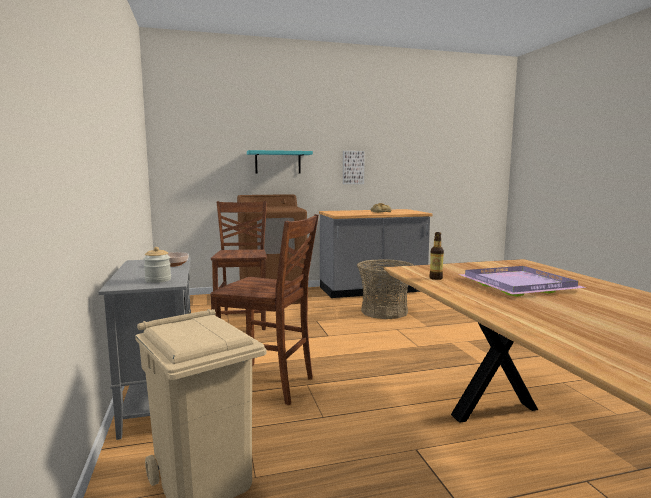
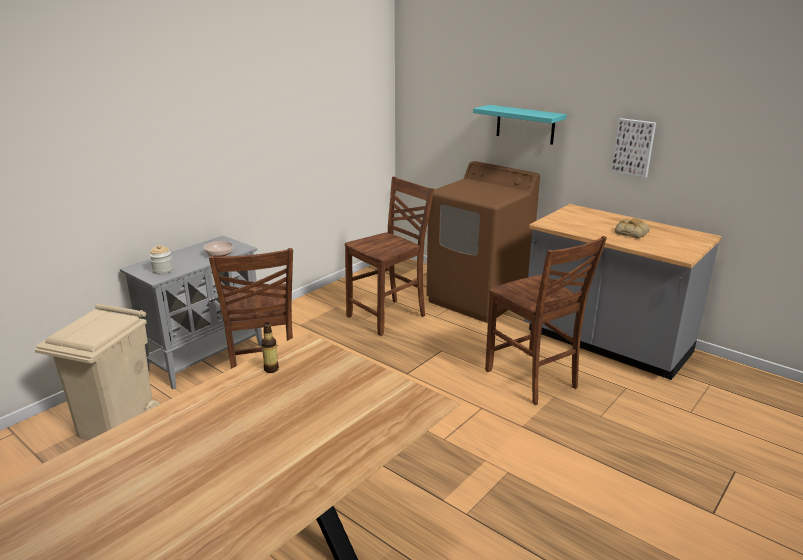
camera: 55 degrees right, 15 degrees up
basket [357,259,413,319] -> brown chair [485,236,607,405]
purple tray [459,266,586,297] -> none

